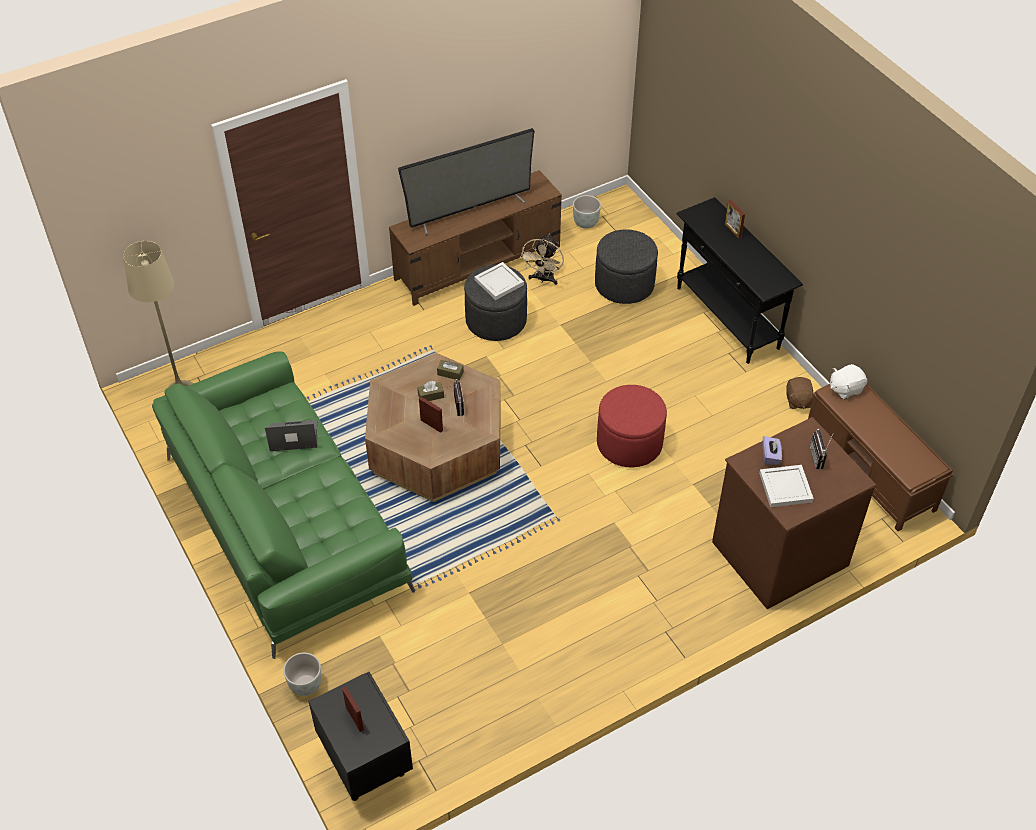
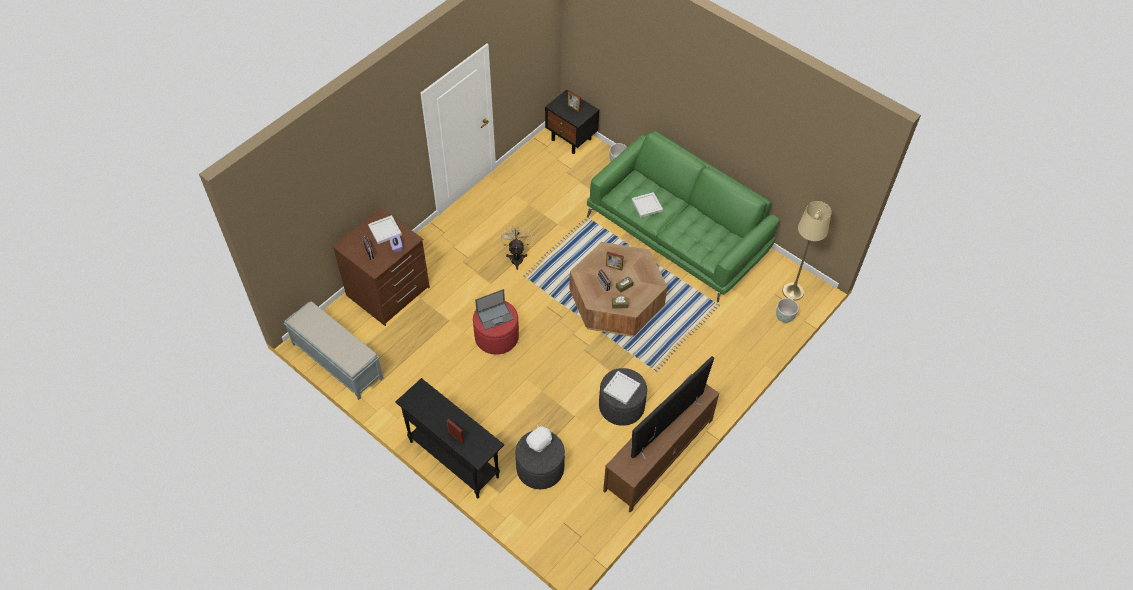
camera: 160 degrees right, 5 degrees up
laptop [265,420,318,451] -> laptop moved to [475,289,514,330]
beige fan [520,234,564,285] -> beige fan moved to [501,225,531,270]
grey planter [573,195,601,229] -> grey planter moved to [776,298,799,323]
brown plush toy [786,377,814,409] -> none
brown bench [808,384,953,531] -> grey bench [284,302,383,400]
white plush toy [830,364,867,400] -> white plush toy moved to [526,424,552,452]
none -> white tray [632,192,663,217]

